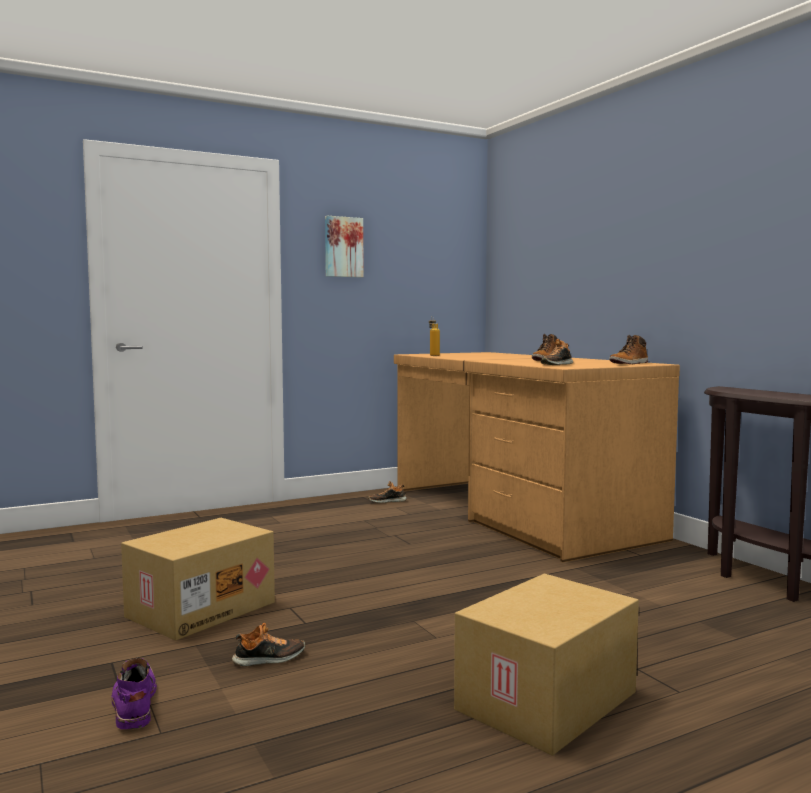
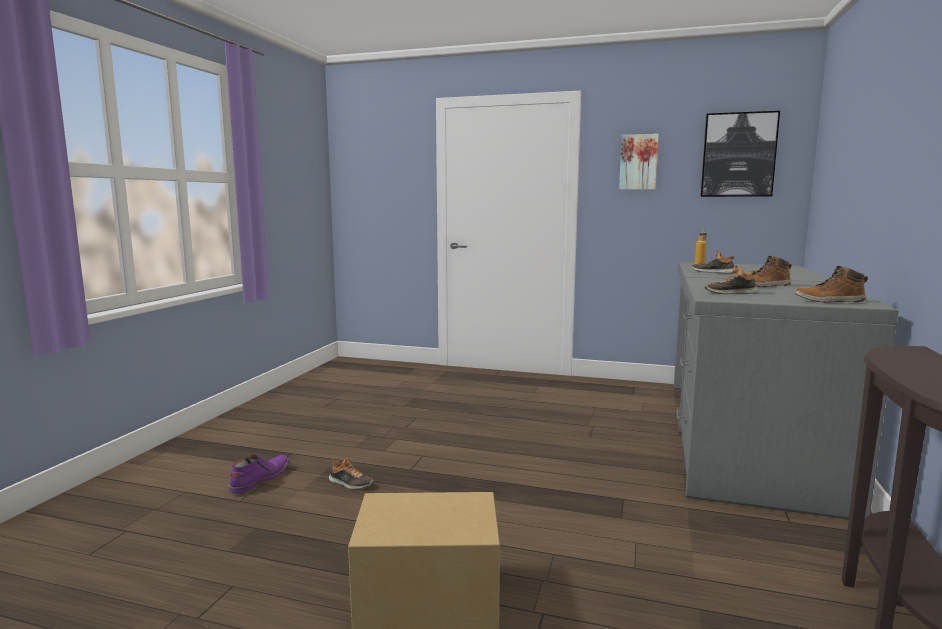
camera: 45 degrees right, 5 degrees up
cardboard box [121,518,275,641] -> none
shoe [368,481,407,503] -> shoe moved to [691,251,734,273]
brown desk [394,352,680,562] -> grey desk [673,262,899,520]
none -> picture [700,111,780,197]

